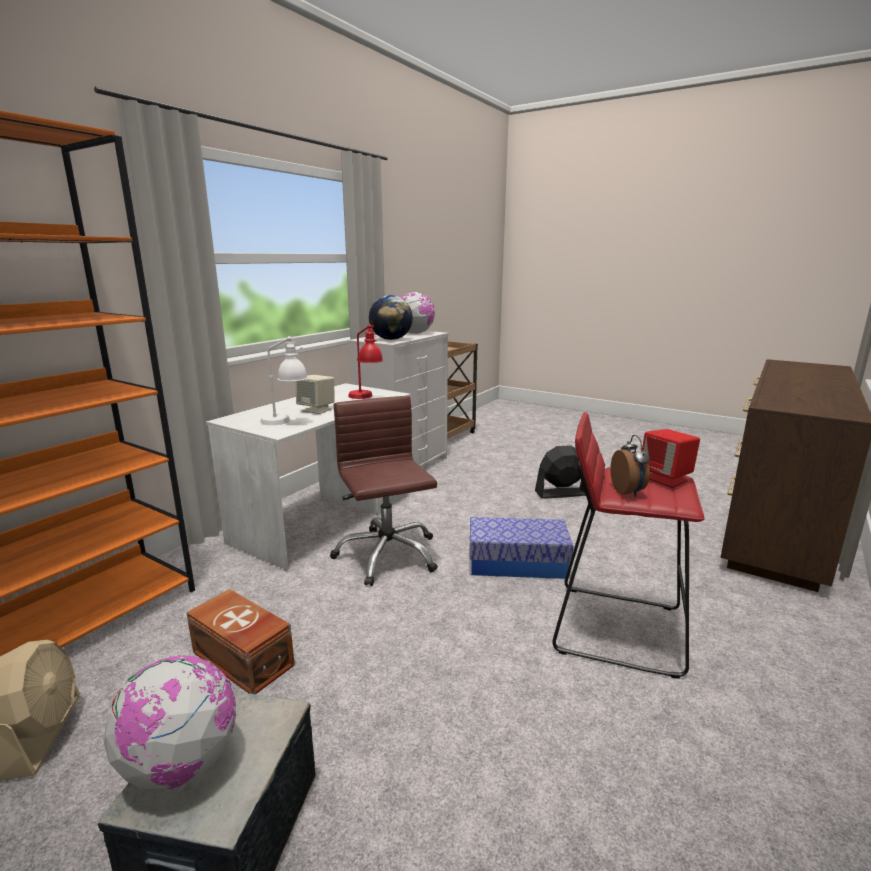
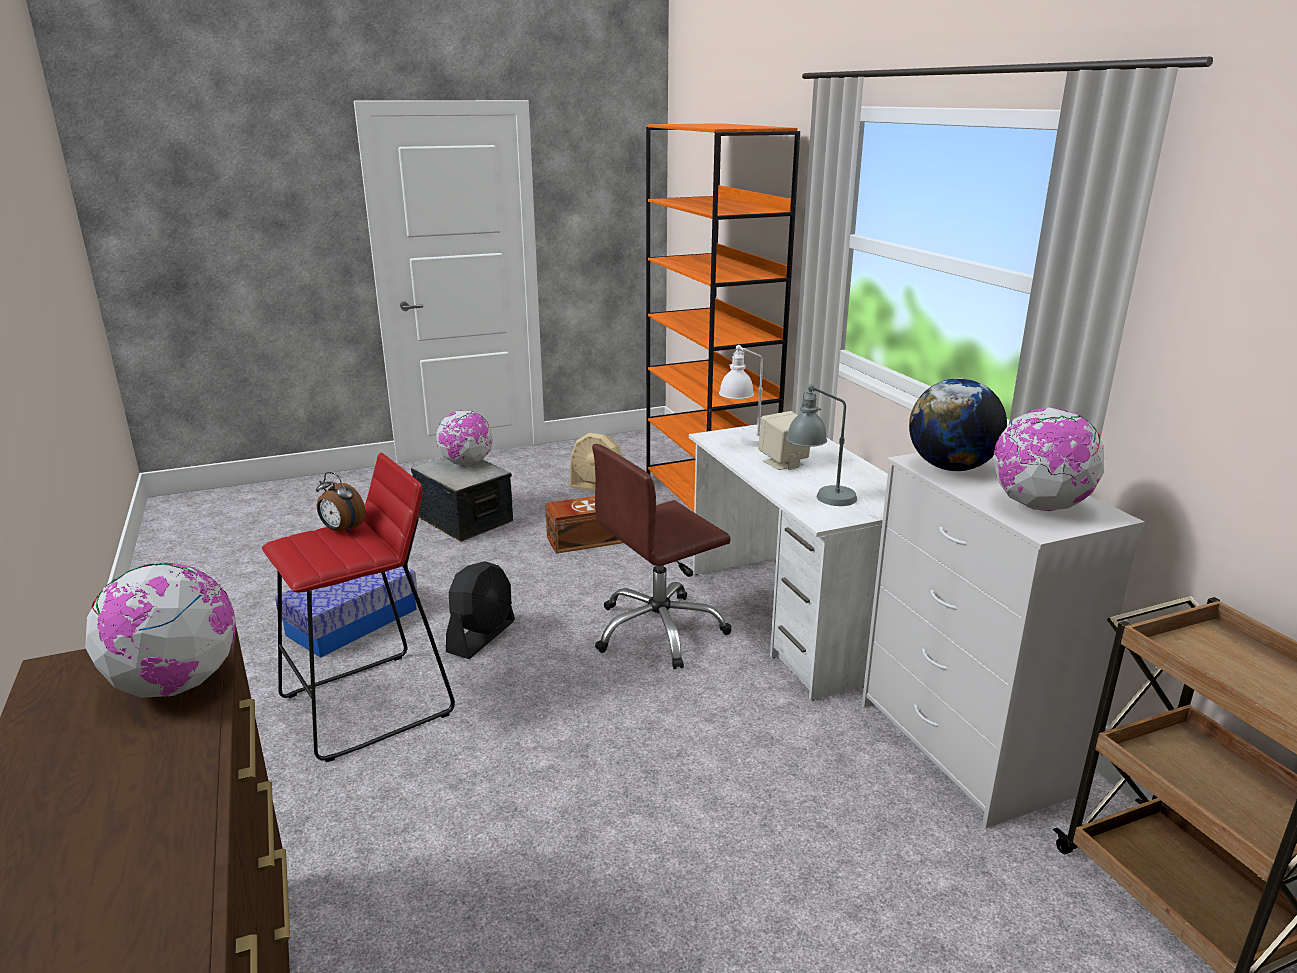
camera: 125 degrees right, 5 degrees up
brown office chair [330,396,438,586] -> brown office chair turned 135 degrees clockwise [592,444,731,669]
red table lamp [348,324,383,399] -> grey table lamp [786,384,857,506]
storage box [469,517,574,579] -> storage box moved to [275,566,417,658]
black fan [535,445,586,499] -> black fan moved to [446,561,515,659]
red speaker [642,429,700,488] -> none
none -> globe [85,562,236,698]

